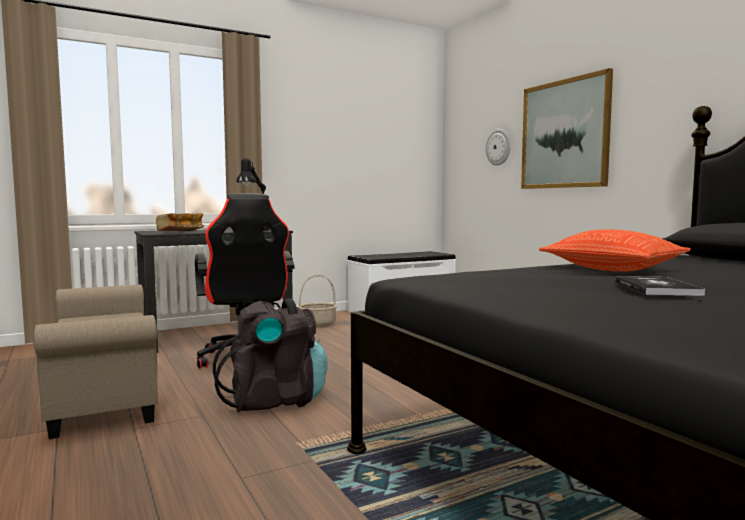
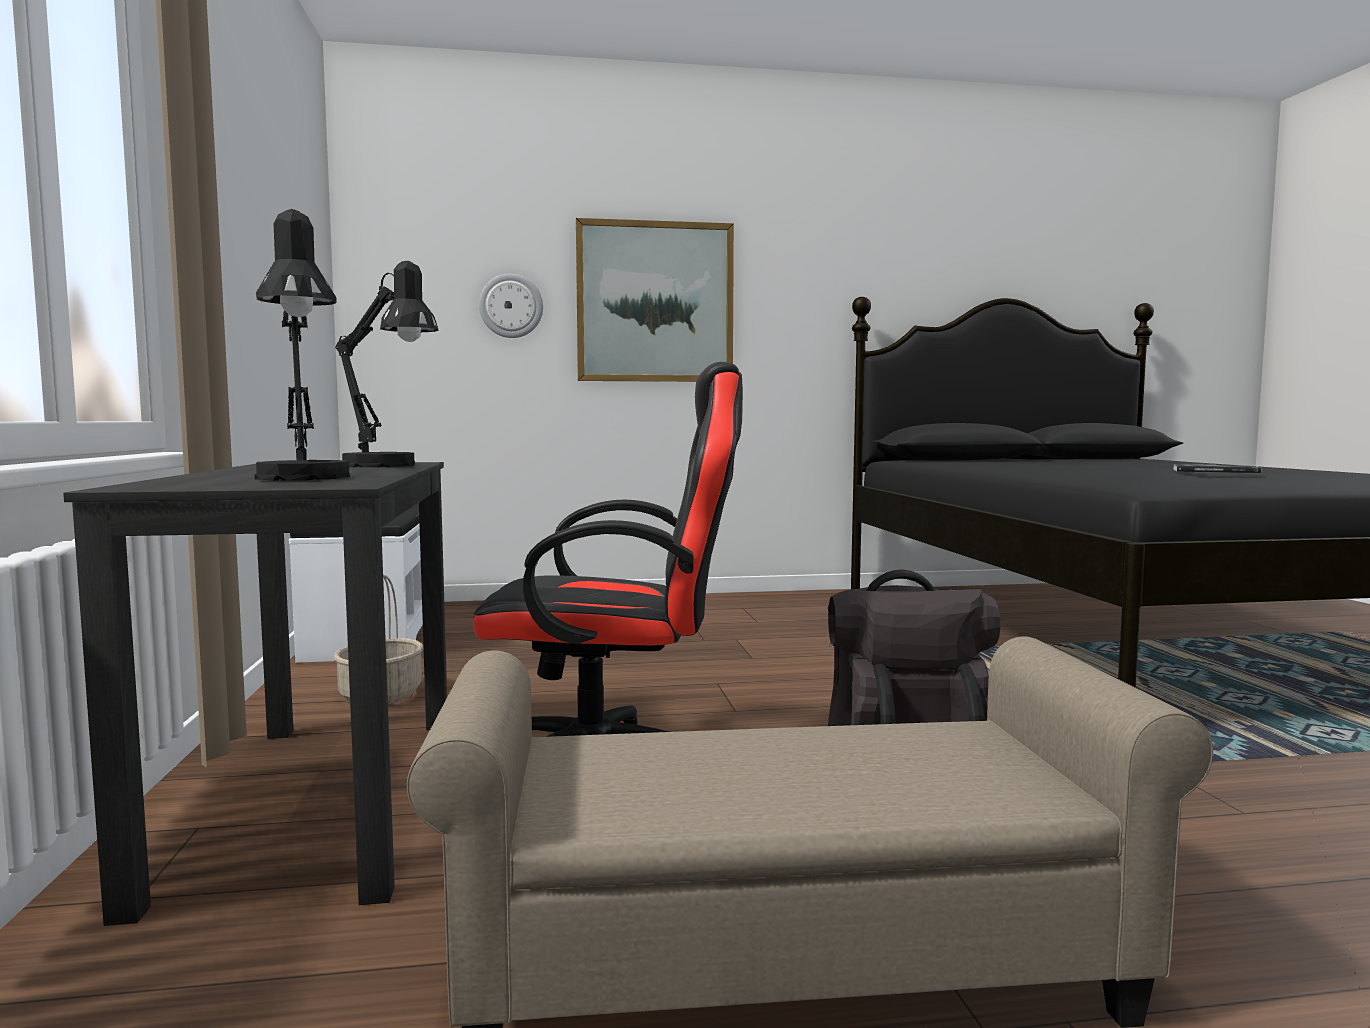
camera: 70 degrees left, 0 degrees up
book [156,213,204,231] -> black table lamp [255,209,350,481]
orange pillow [539,229,691,272] -> none

